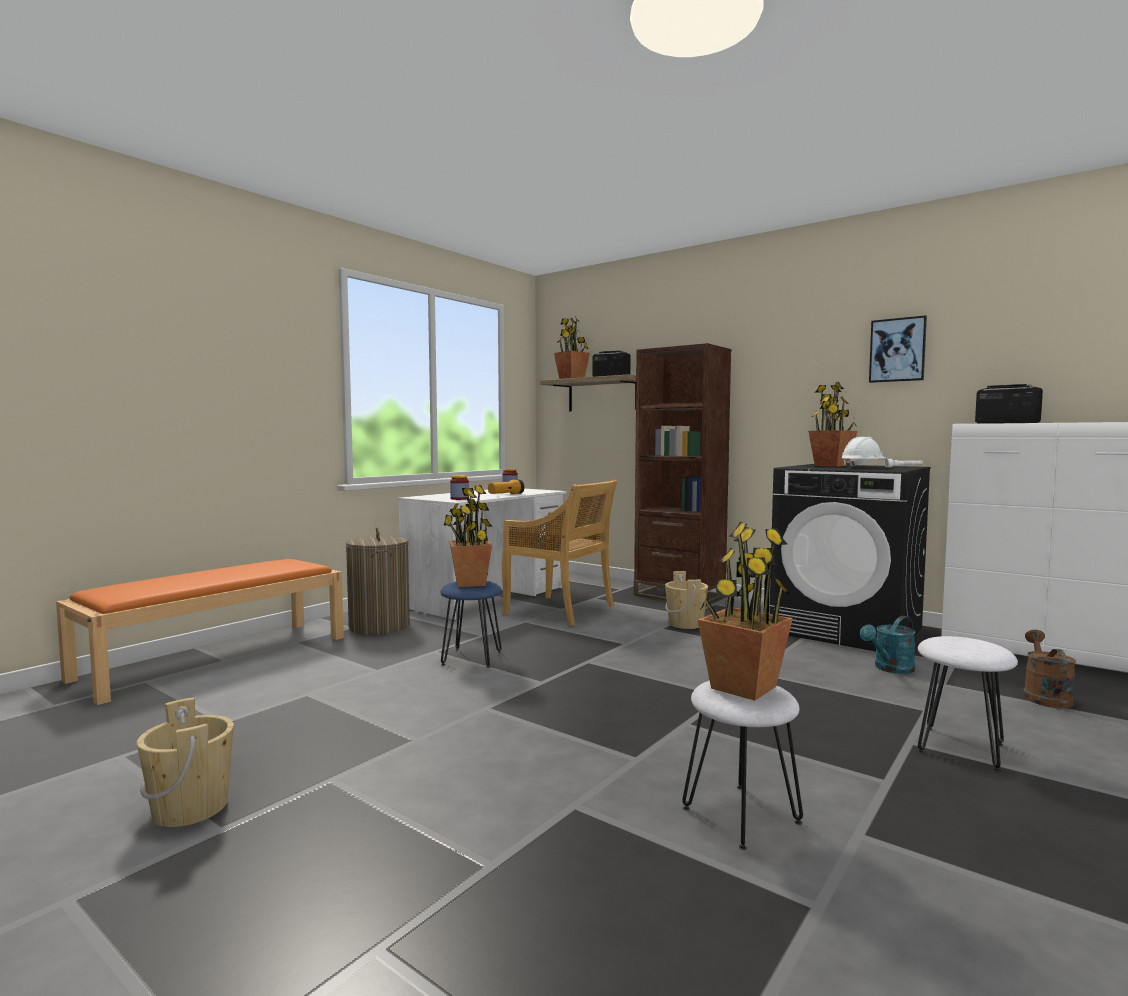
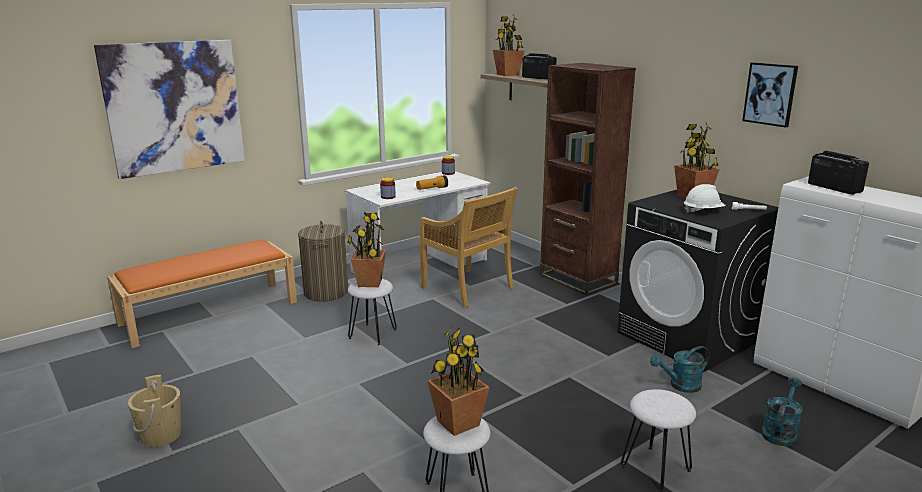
camera: 15 degrees right, 15 degrees up
blue stool [440,581,502,668] -> white stool [348,279,397,345]
beige bucket [665,571,708,629] -> none
brown watering can [1023,630,1076,709] -> turquoise watering can [761,377,803,446]
none -> picture [94,40,245,179]

